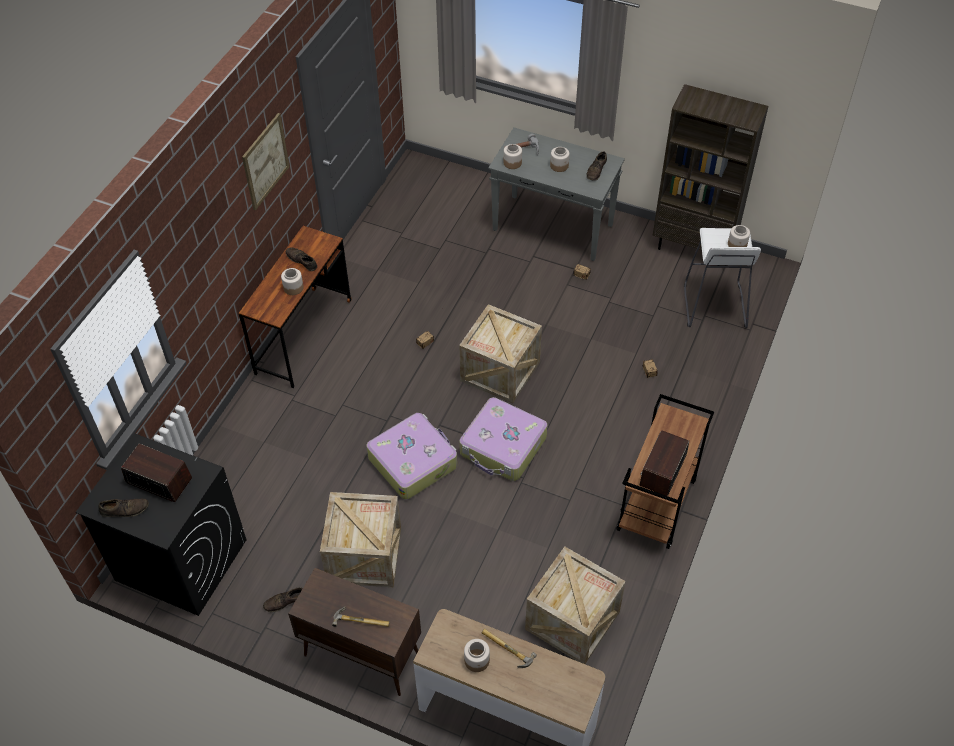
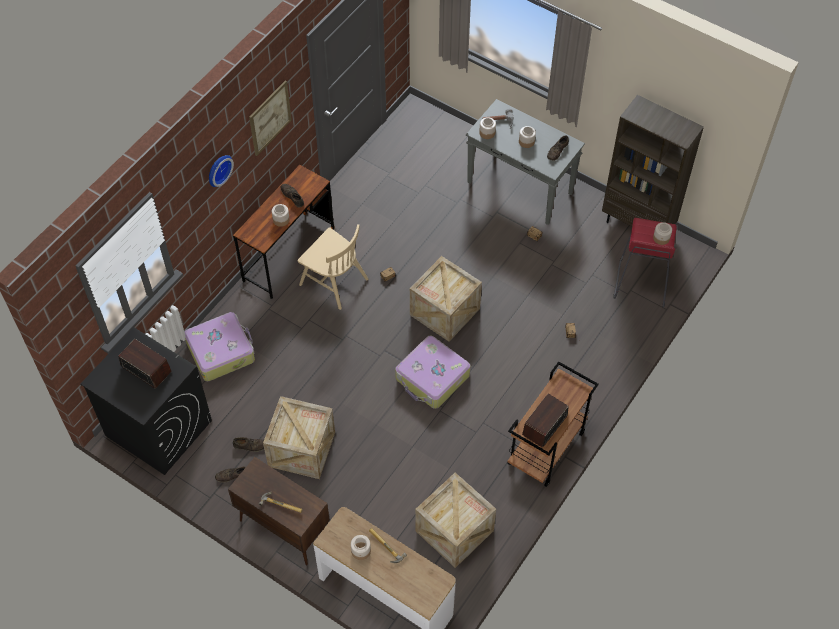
camera: 10 degrees right, 5 degrees up
brown shoe [98,499,149,517] -> brown shoe moved to [233,437,264,452]
suitcase [367,413,457,500] -> suitcase moved to [185,312,255,381]
white stool [684,228,761,328] -> red stool [613,218,677,307]
none -> wall clock [209,155,234,187]
none -> beige chair [298,224,368,310]

